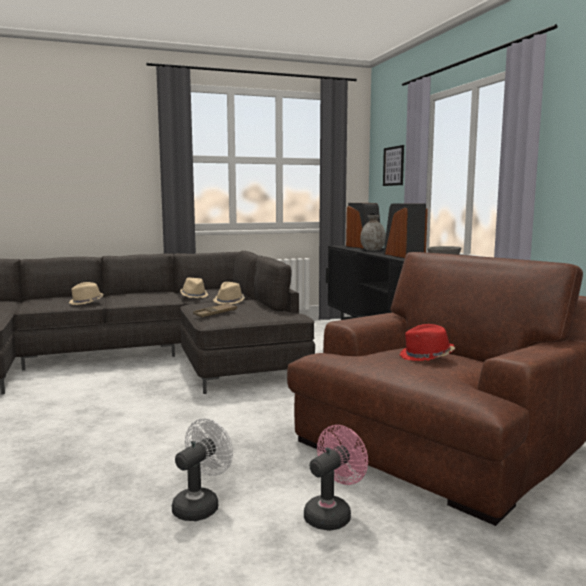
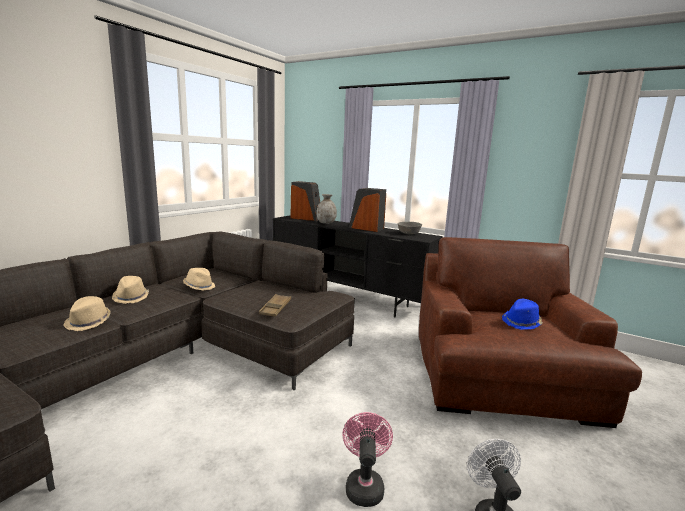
camera: 40 degrees left, 5 degrees up
beige hat [213,282,245,304] -> beige hat moved to [112,276,149,304]
pink fan [304,425,368,531] -> pink fan moved to [342,412,393,507]
picture [383,145,404,186] -> none
red hat [399,324,455,361] -> blue hat [502,299,543,330]

